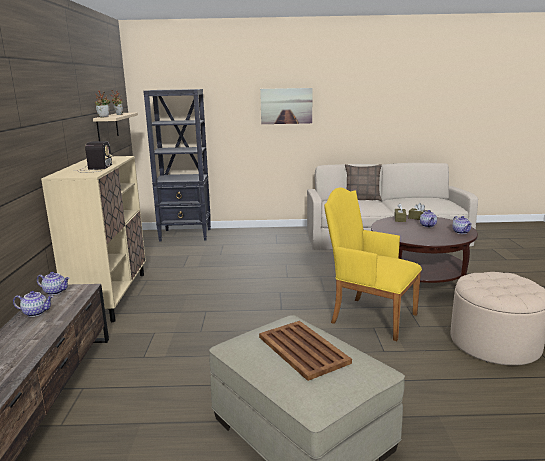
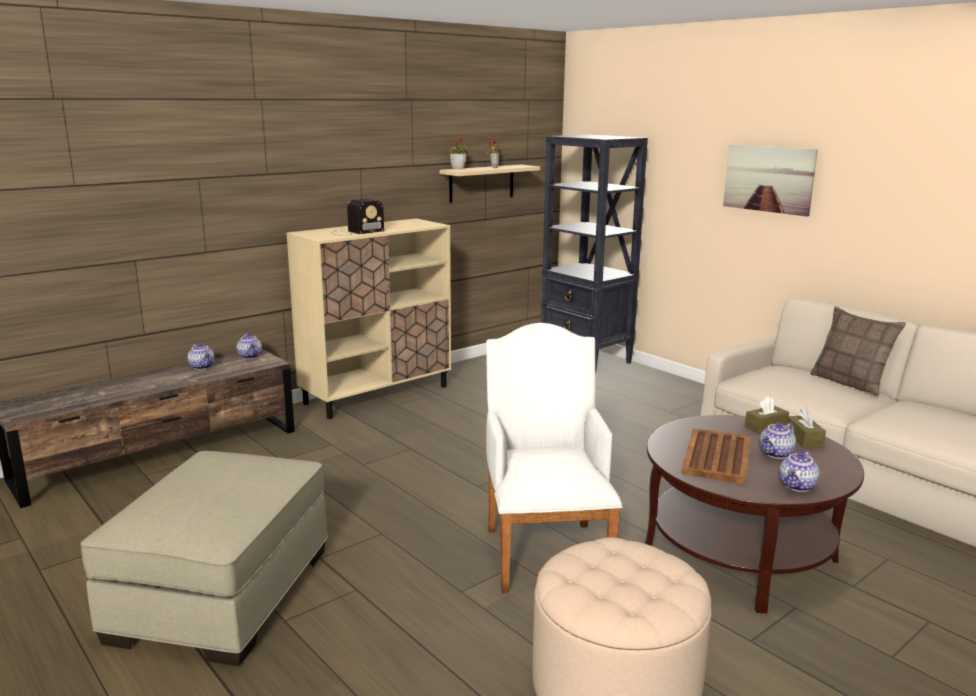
camera: 50 degrees right, 0 degrees up
brown tray [259,321,352,381] -> brown tray moved to [681,428,751,484]
yellow armchair [324,188,422,341] -> white armchair [486,323,623,594]

